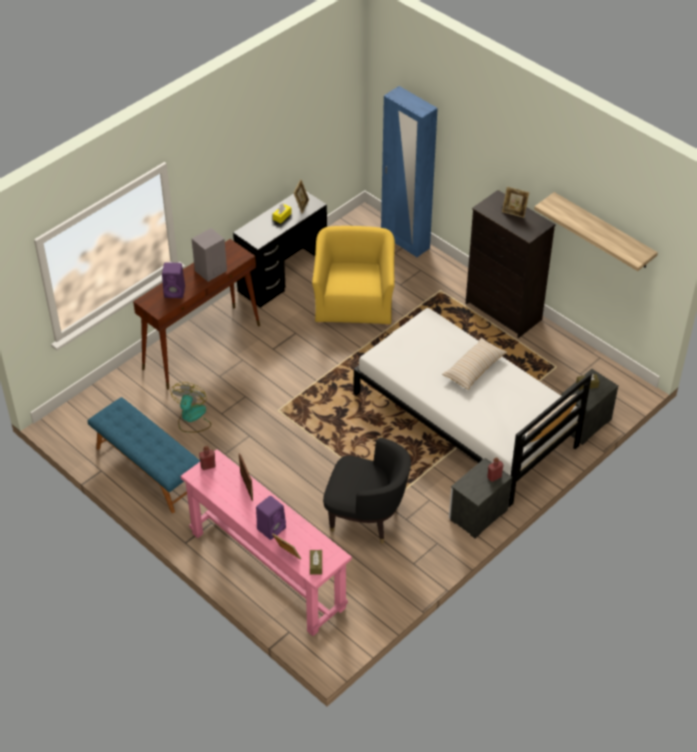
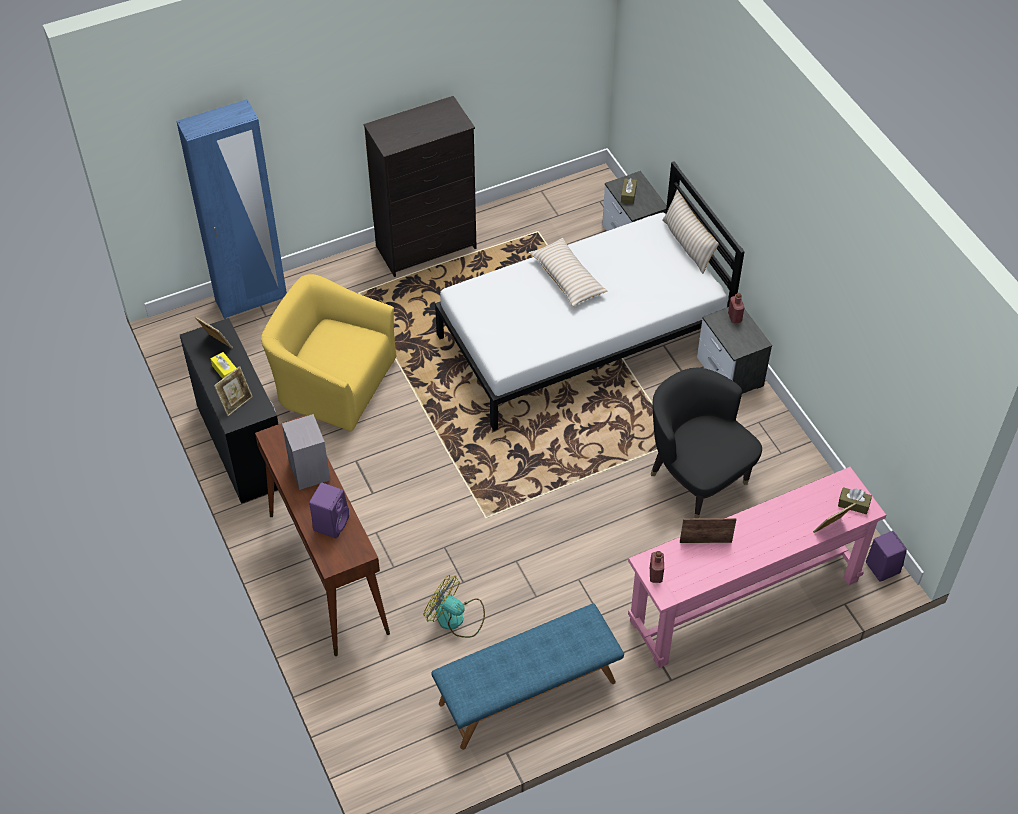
camera: 70 degrees left, 5 degrees up
purple speaker [256,496,286,540] -> purple speaker moved to [866,531,907,582]
black armchair [323,438,411,544] -> black armchair turned 75 degrees counterclockwise [651,367,762,519]
picture frame [502,187,529,218] -> picture frame moved to [214,366,253,416]
shelf [534,192,658,271] -> none

